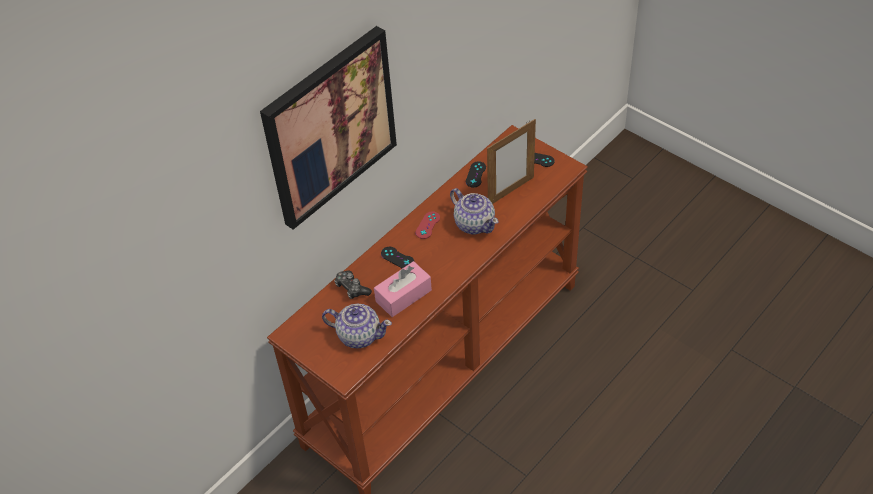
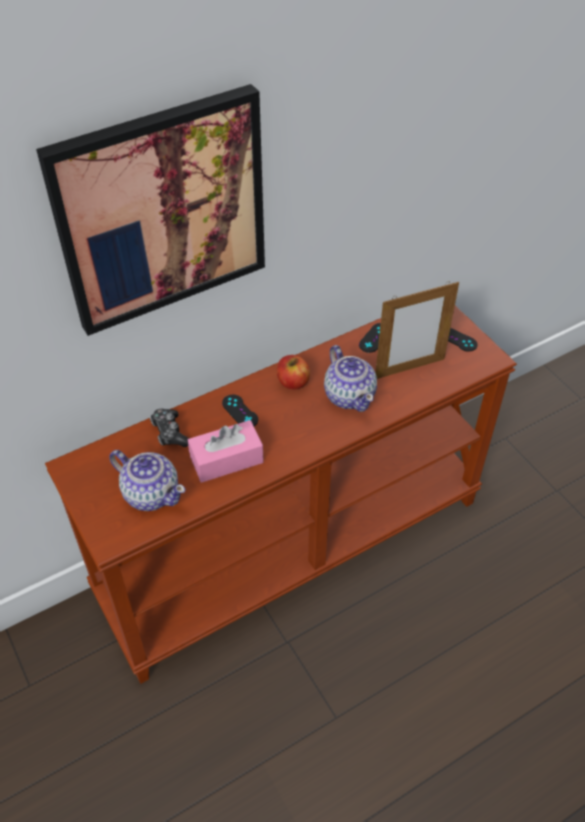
camera: 15 degrees right, 0 degrees up
red game controller [416,211,440,239] -> apple [277,355,310,390]

